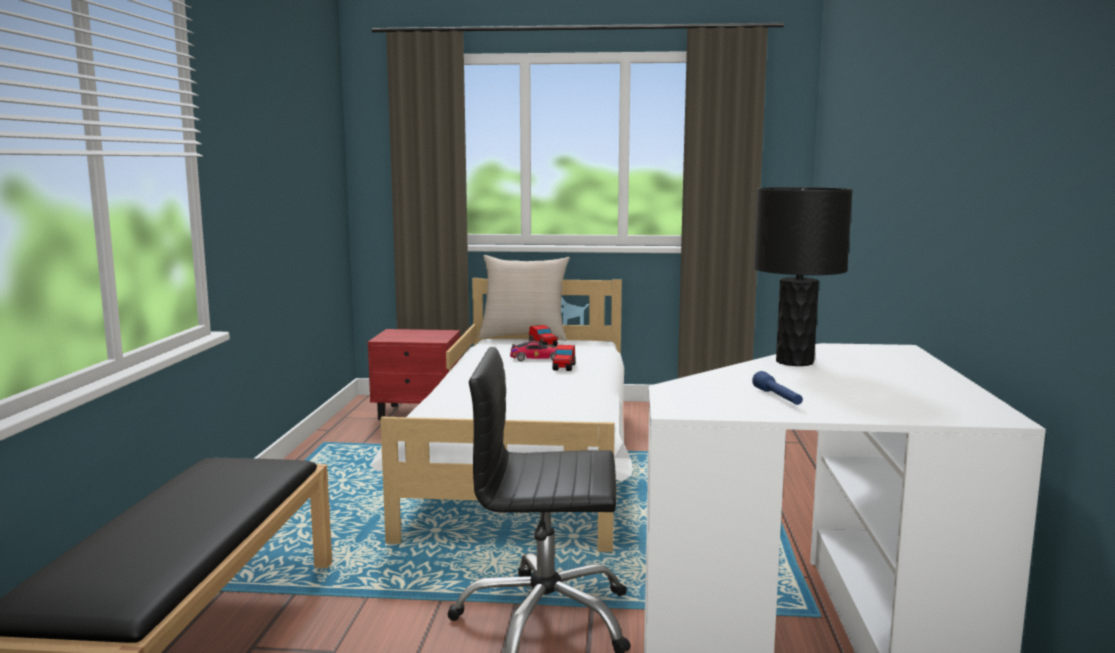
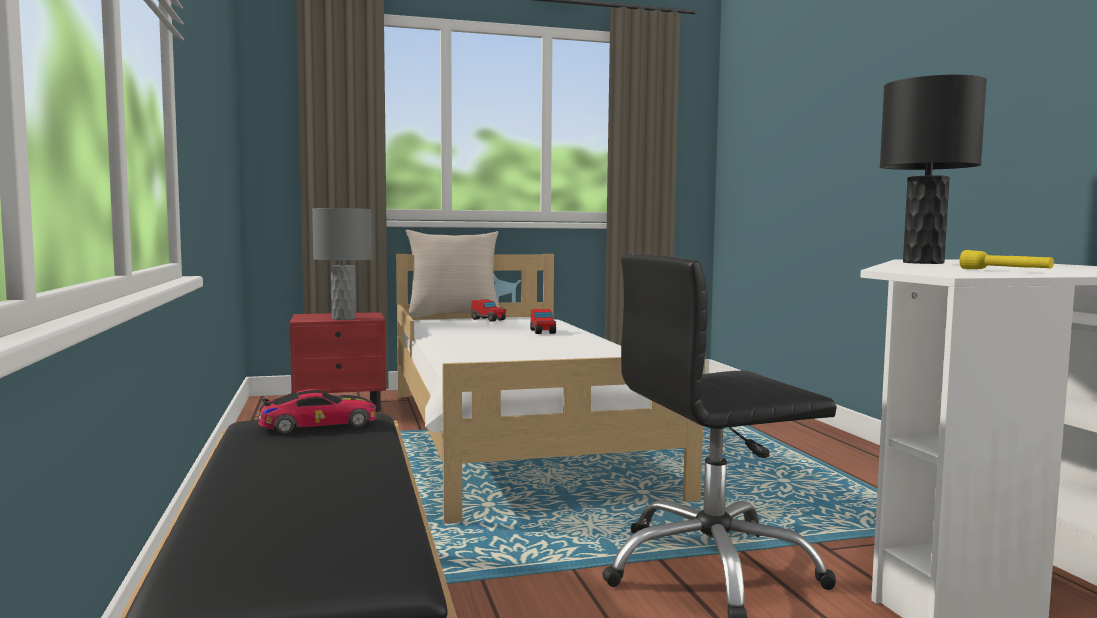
camera: 20 degrees left, 5 degrees down
toy car [510,341,557,361] -> toy car moved to [258,389,377,434]
blue flashlight [752,371,803,405] -> yellow flashlight [960,250,1054,269]
none -> grey table lamp [312,208,372,320]

